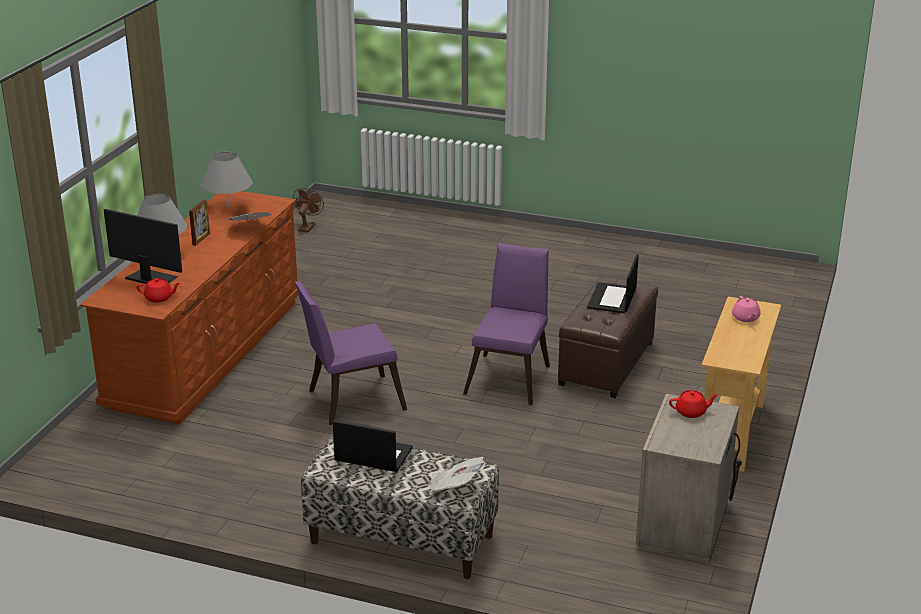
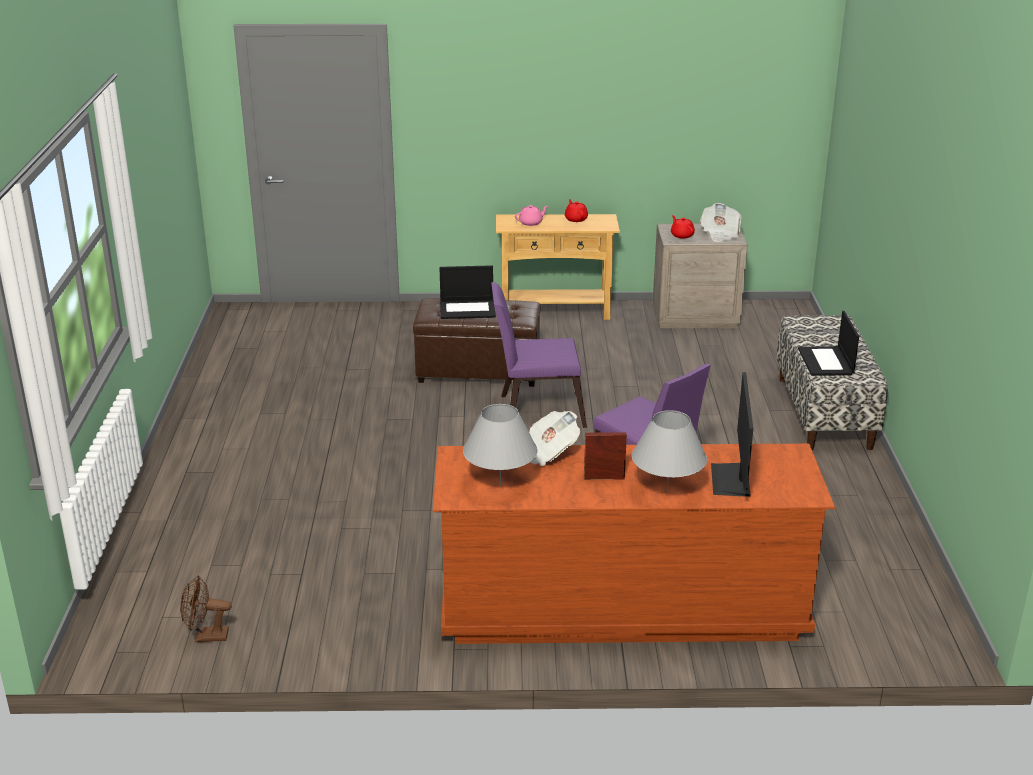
camera: 110 degrees left, 0 degrees up
red teapot [136,278,181,303] -> red teapot moved to [565,199,588,222]
newspaper [430,457,485,492] -> newspaper moved to [700,203,742,242]

